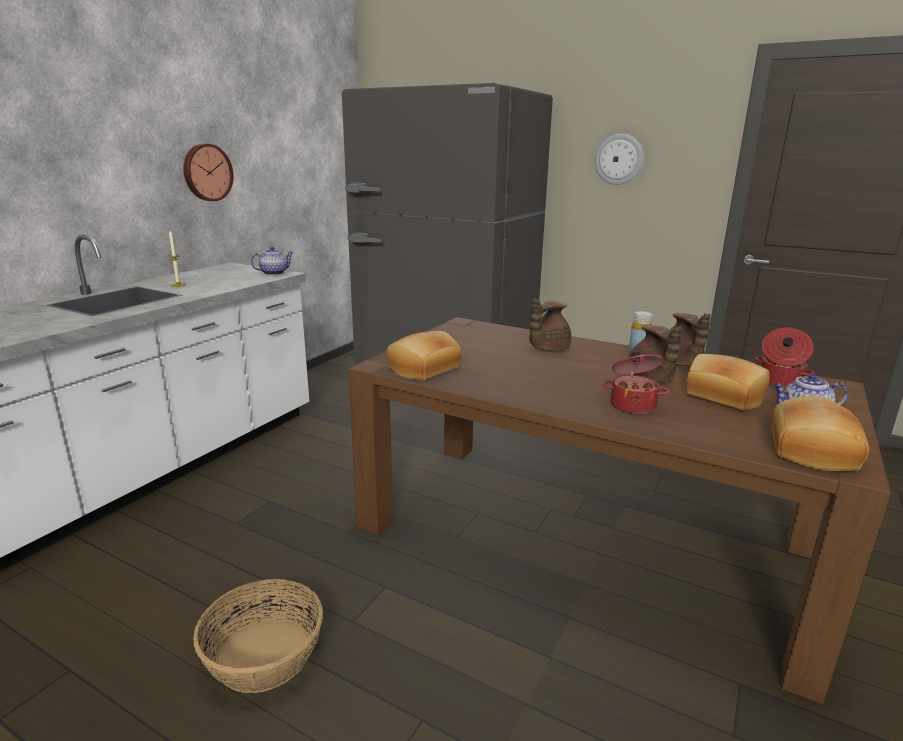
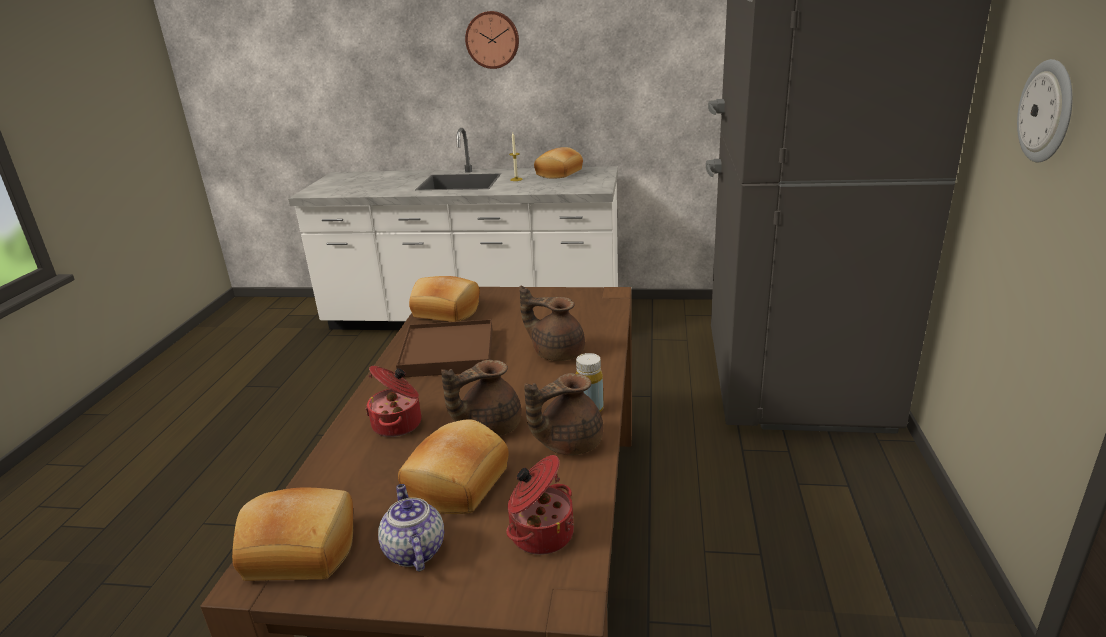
camera: 70 degrees right, 5 degrees up
wall clock [183,144,234,201] -> wall clock moved to [465,11,519,69]
basket [193,579,323,693] -> none
teapot [251,247,293,275] -> none
none -> brown tray [396,319,493,377]
none -> bread [534,147,583,179]

